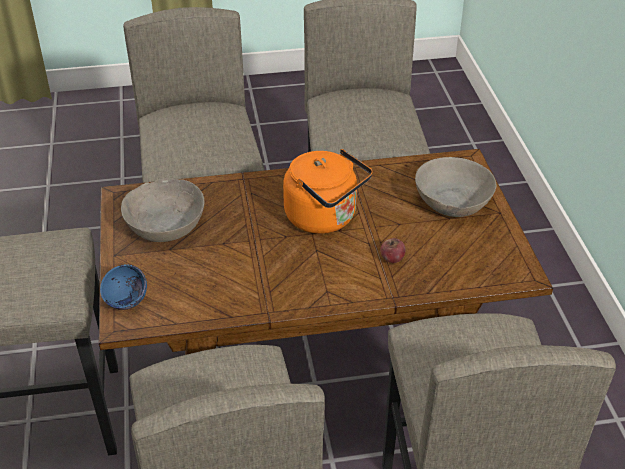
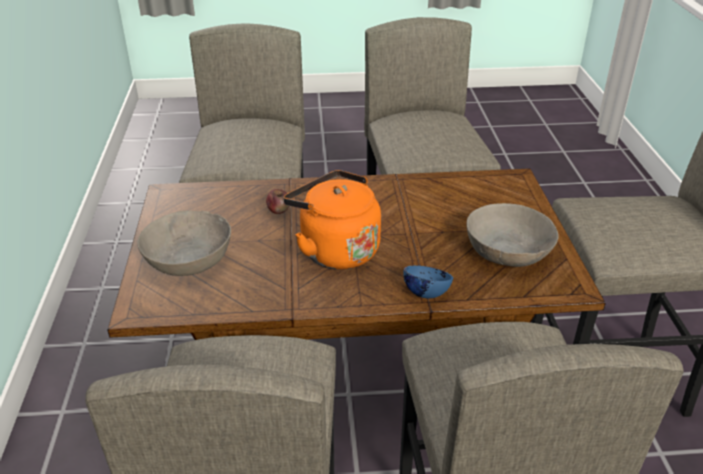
camera: 175 degrees left, 5 degrees down
blue bowl [100,264,147,310] -> blue bowl moved to [403,266,453,298]

